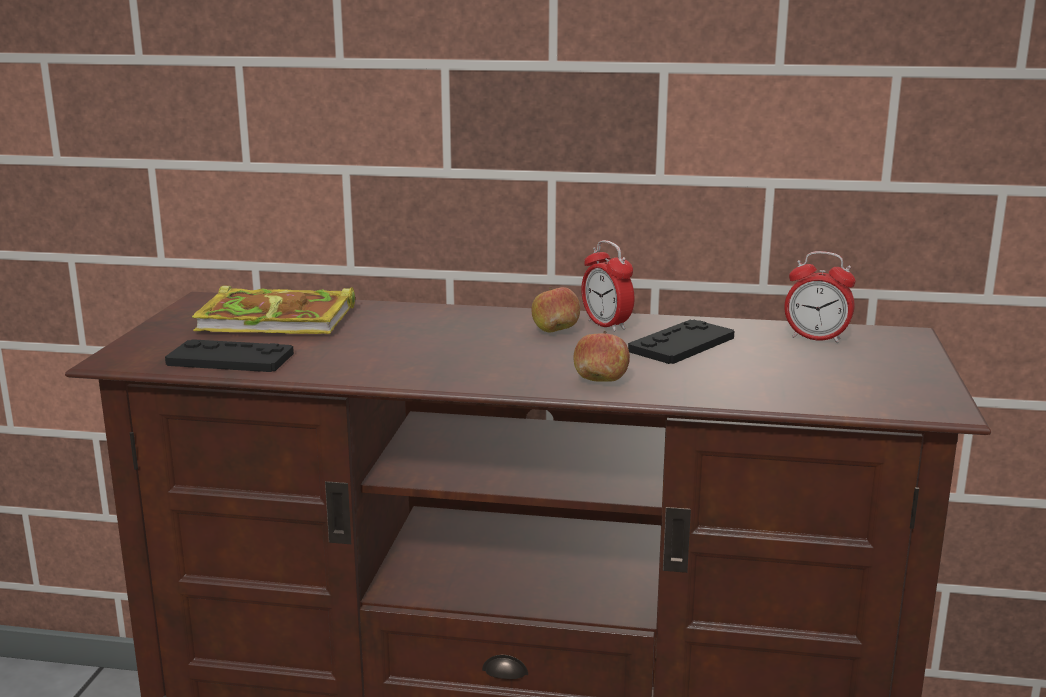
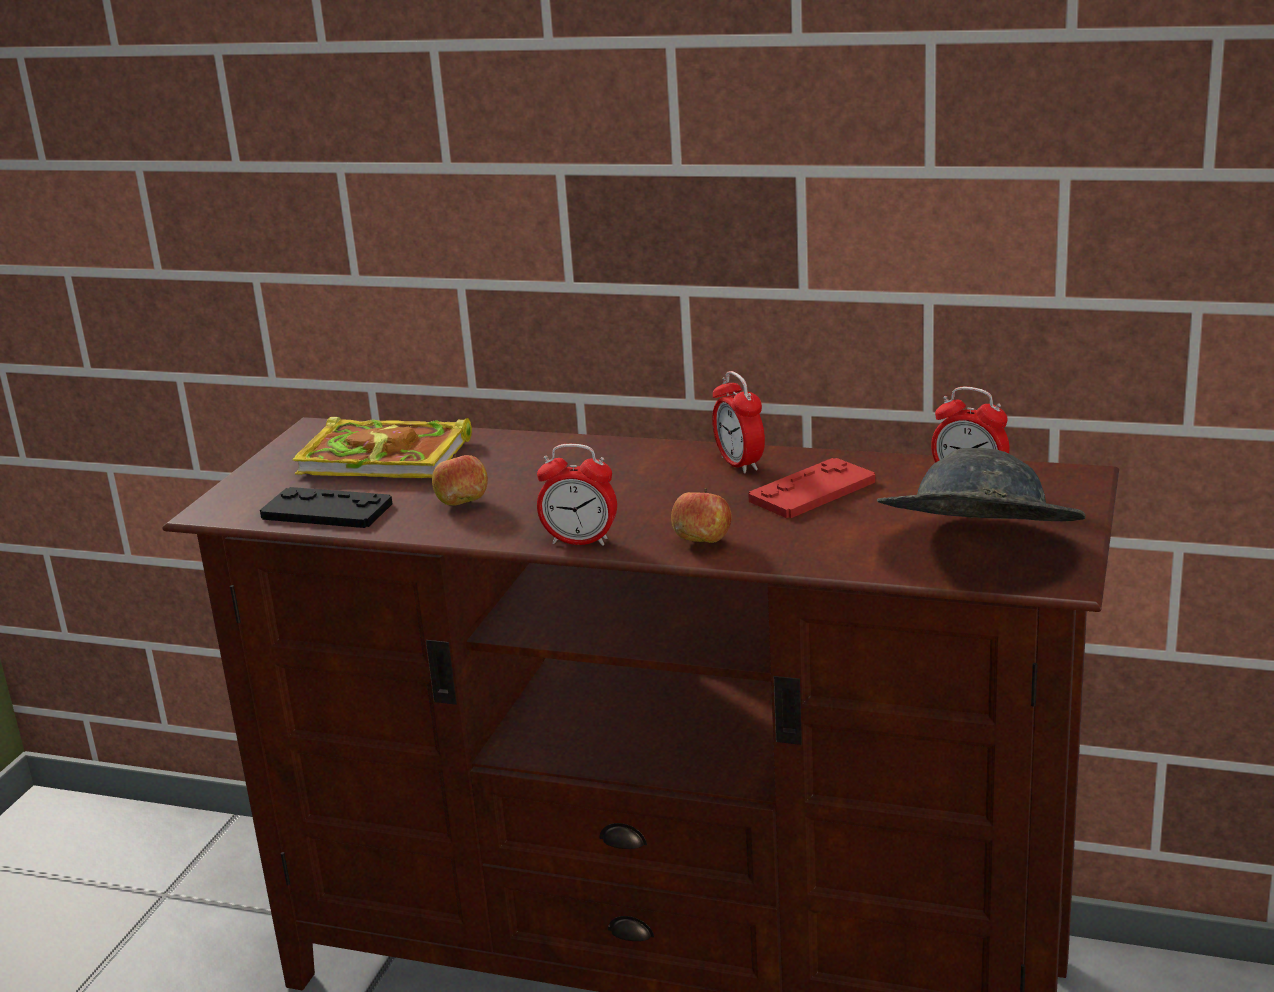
camera: 10 degrees right, 5 degrees up
apple [531,287,580,333] -> apple moved to [432,454,488,506]
black game controller [628,320,734,364] -> red game controller [748,458,875,518]
none -> alarm clock [537,444,617,546]
none -> grey hat [877,448,1085,521]

